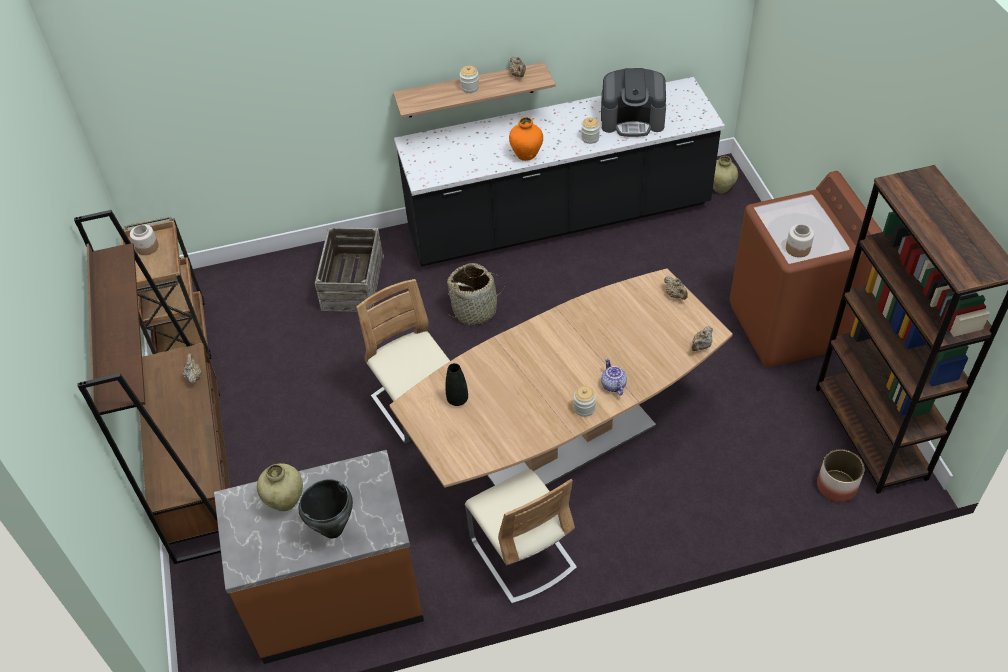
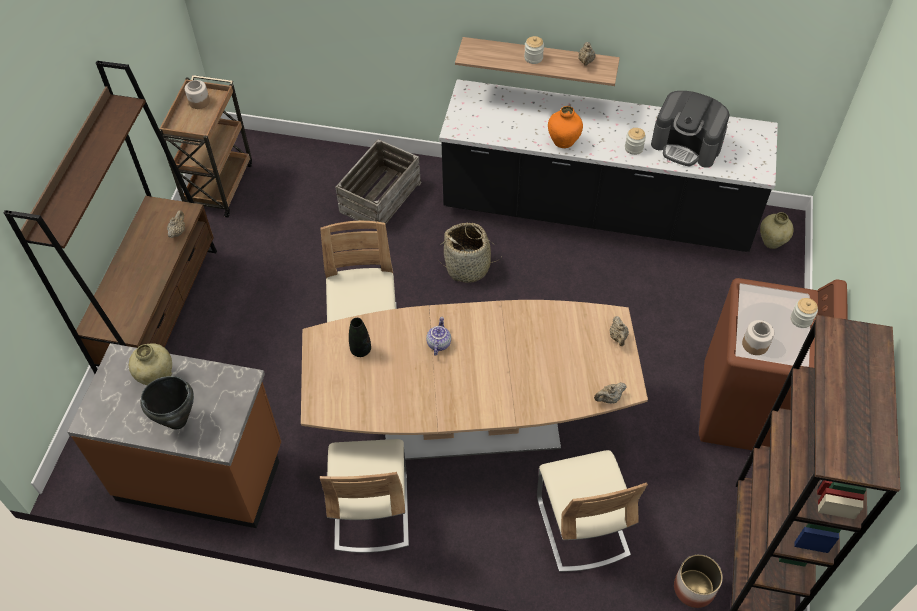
camera: 25 degrees right, 5 degrees up
jar [573,386,596,417] -> jar moved to [791,298,818,328]
teapot [601,358,627,396] -> teapot moved to [426,317,451,356]
none -> beige chair [537,450,648,572]

